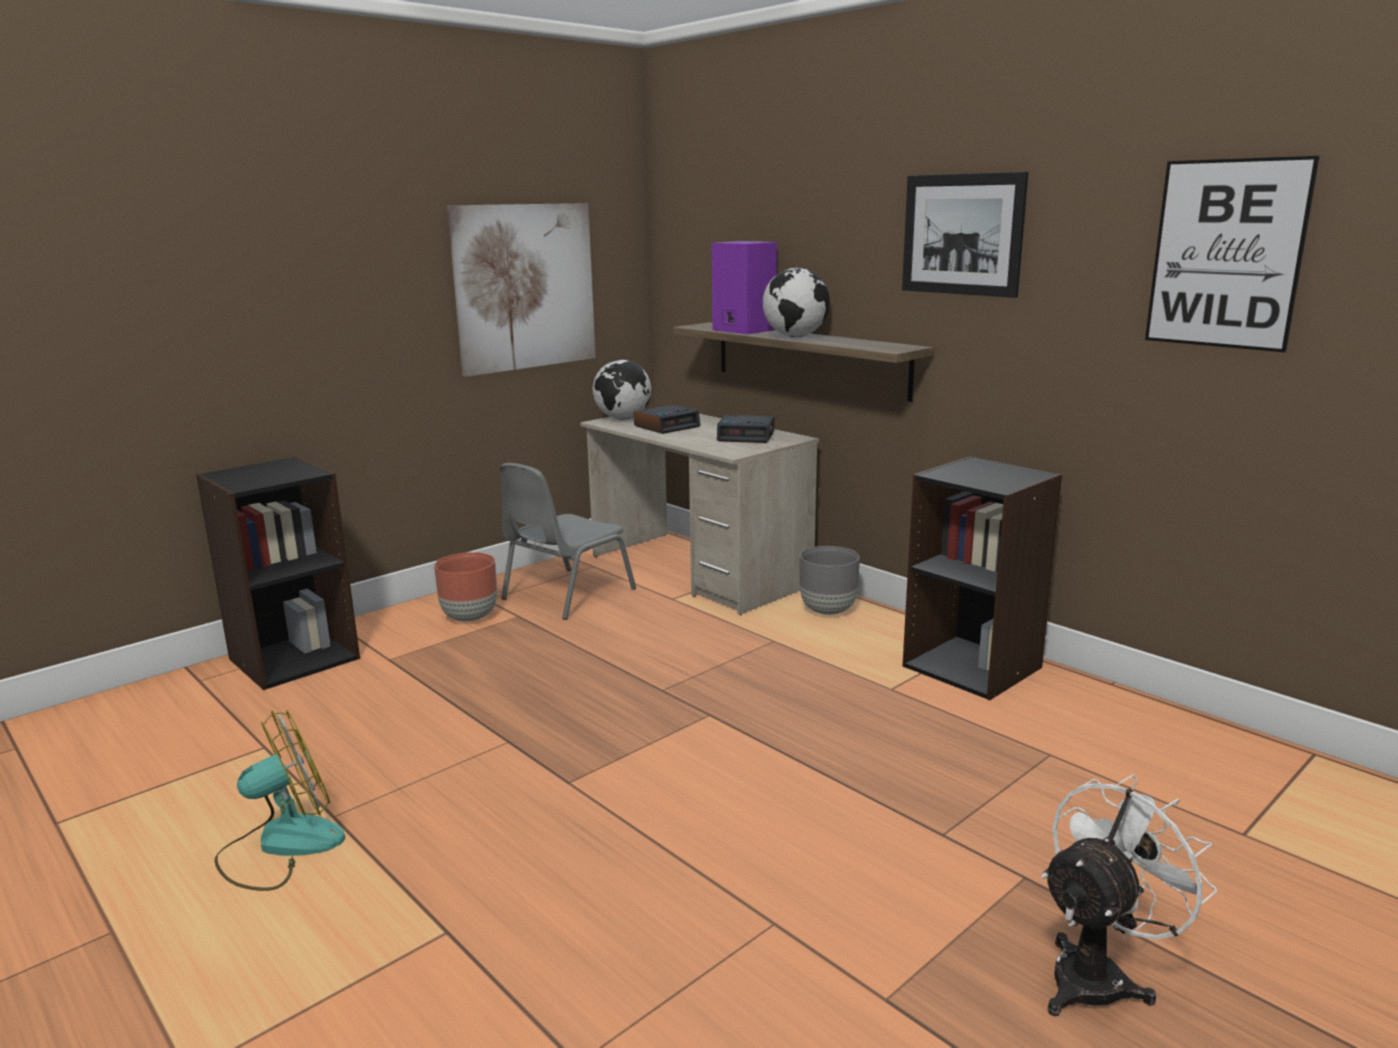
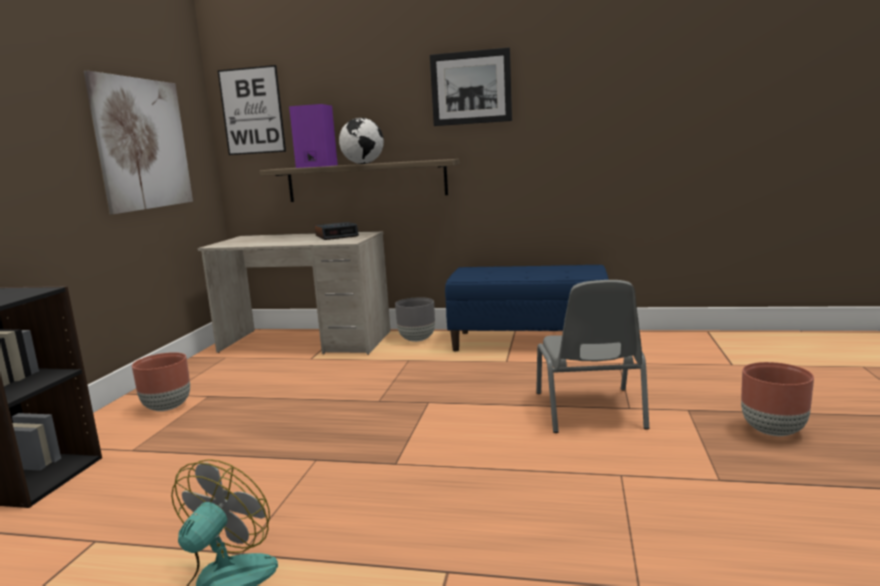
camera: 35 degrees left, 5 degrees down
grey chair [499,463,636,620] -> grey chair moved to [536,280,649,433]
globe [593,360,652,420] -> none
alarm clock [634,405,700,434] -> none
black bookcase [902,456,1062,700] -> blue bench [445,265,609,351]
white fan [1041,774,1217,1016] -> brown planter [741,362,814,436]
picture [1145,156,1320,352] -> picture moved to [218,65,286,155]

